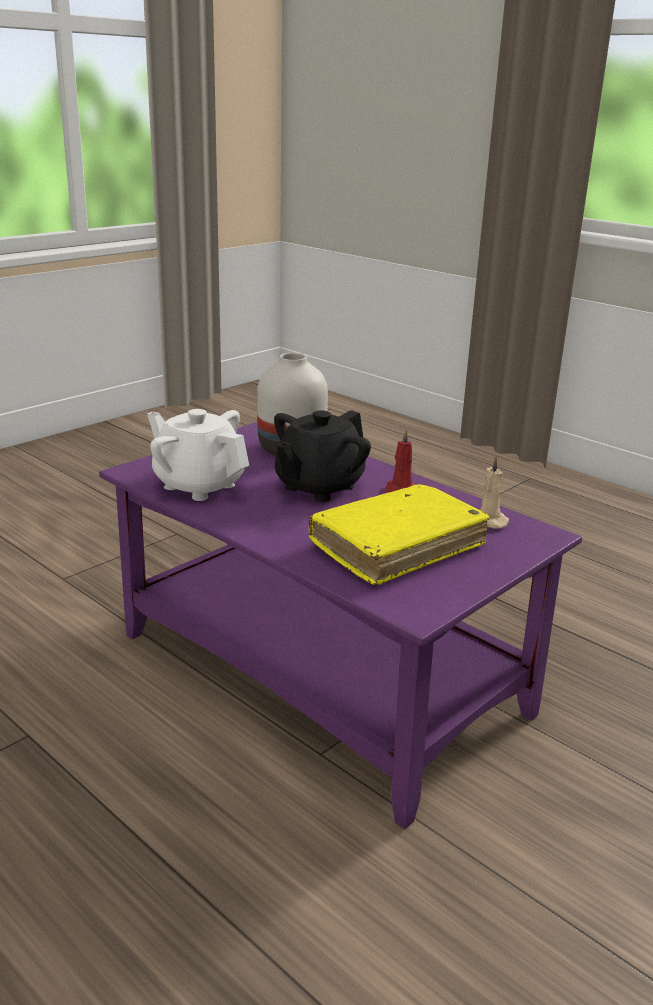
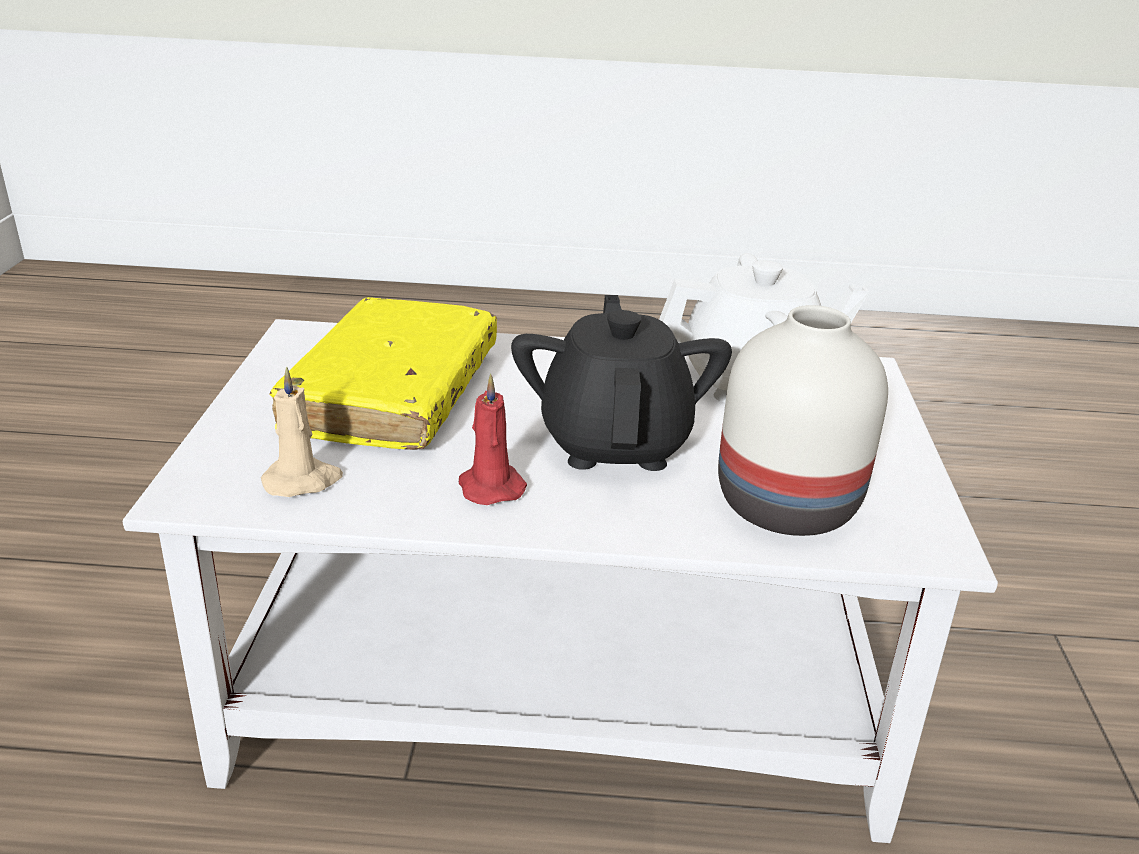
camera: 140 degrees right, 5 degrees up
purple coffee table [99,422,582,829] -> white coffee table [123,319,998,843]

